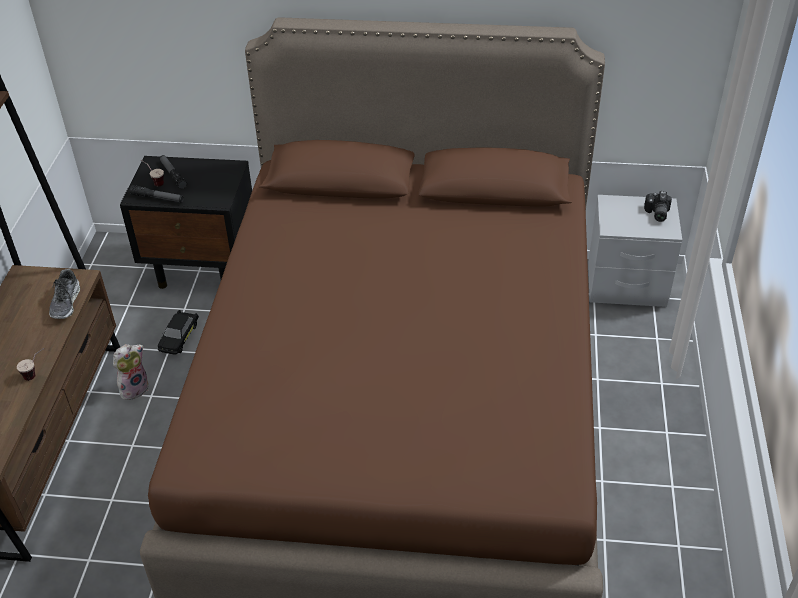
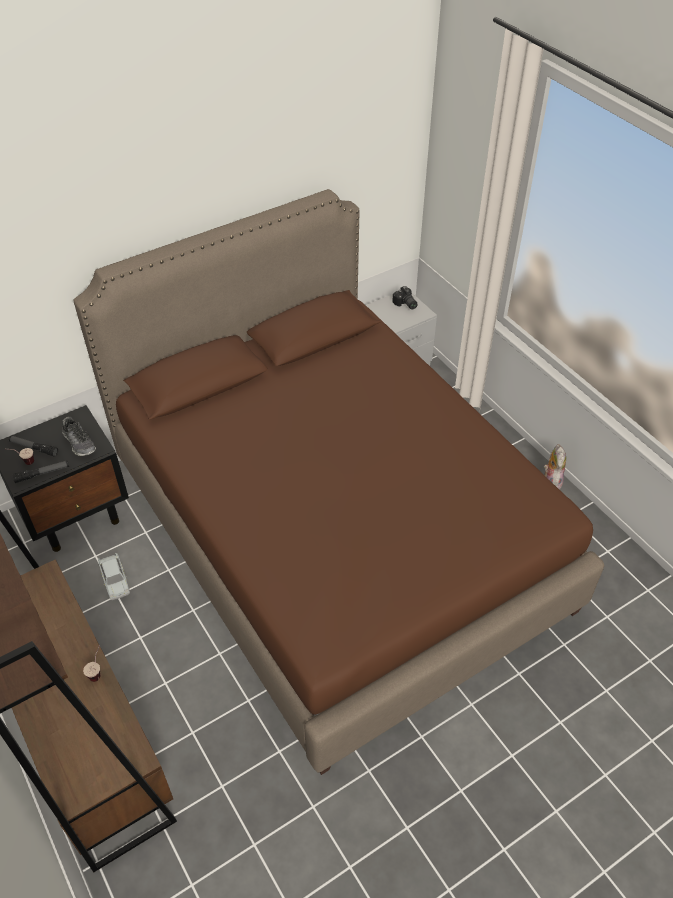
camera: 40 degrees left, 5 degrees up
shoe [49,269,80,319] -> shoe moved to [62,417,96,456]
plush toy [113,344,149,401] -> plush toy moved to [544,444,566,490]
black toy car [158,310,199,355] -> white toy car [98,553,130,600]

